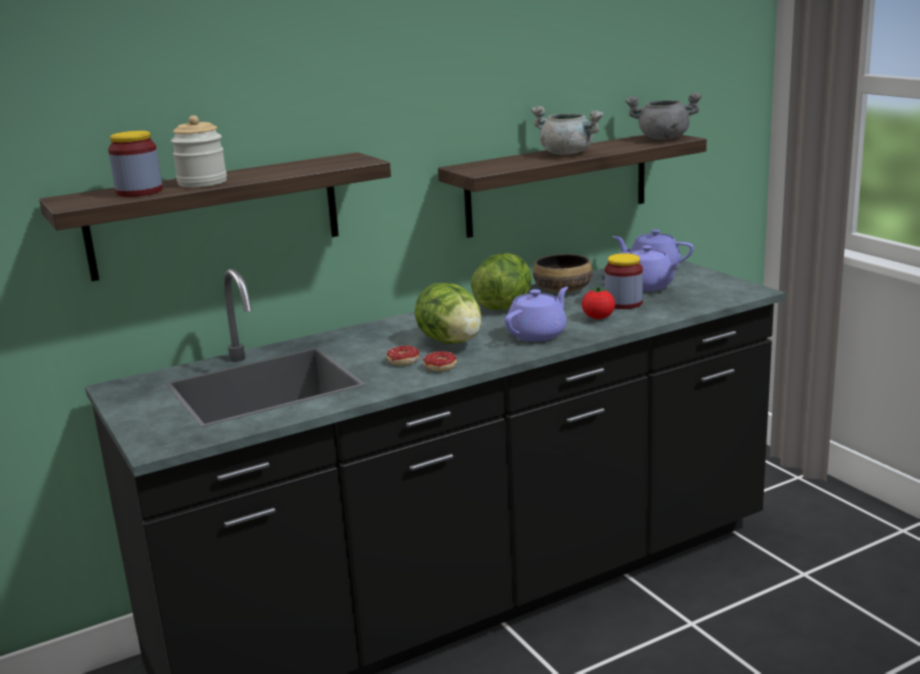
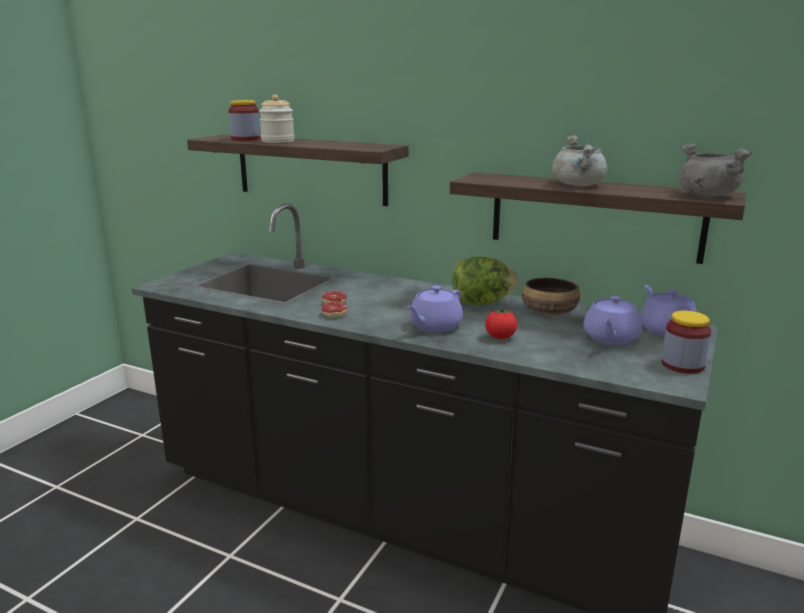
camera: 55 degrees right, 0 degrees up
lettuce [415,283,482,344] -> none
purple teapot [505,287,568,342] -> purple teapot turned 120 degrees clockwise [407,286,463,332]
jar [605,253,643,309] -> jar moved to [661,311,711,374]

